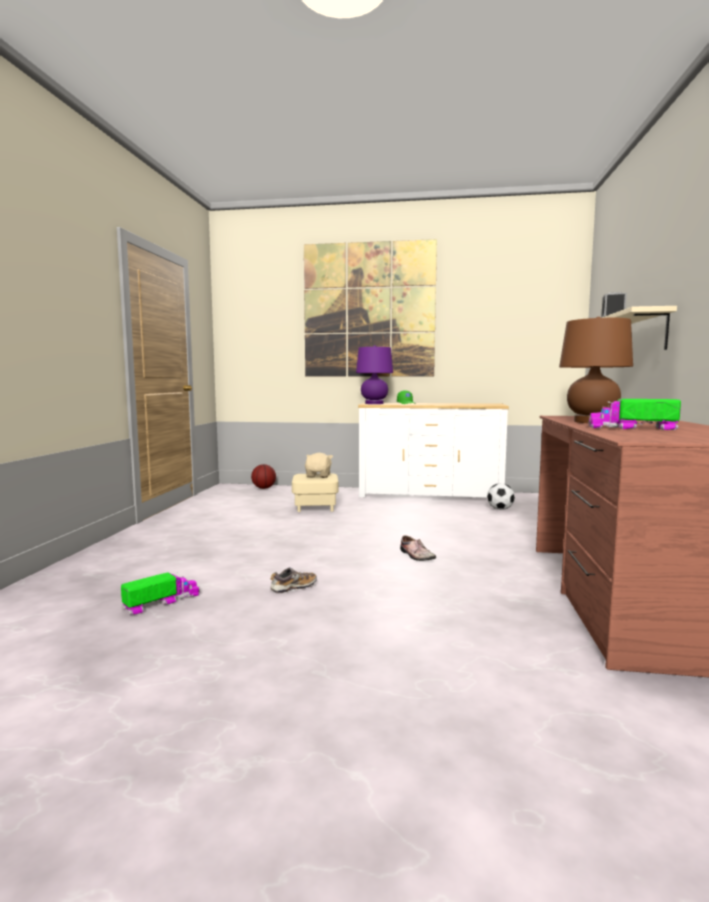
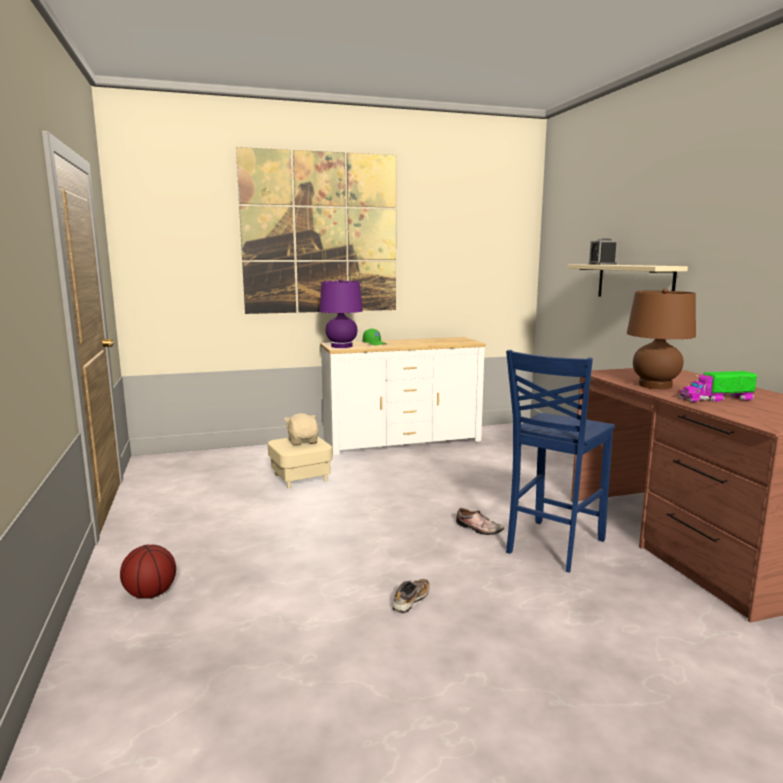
camera: 25 degrees left, 5 degrees up
toy truck [121,572,200,615] -> none
basketball [251,464,276,489] -> basketball moved to [120,545,176,599]
football [487,483,515,510] -> none
none -> blue chair [506,350,615,573]

